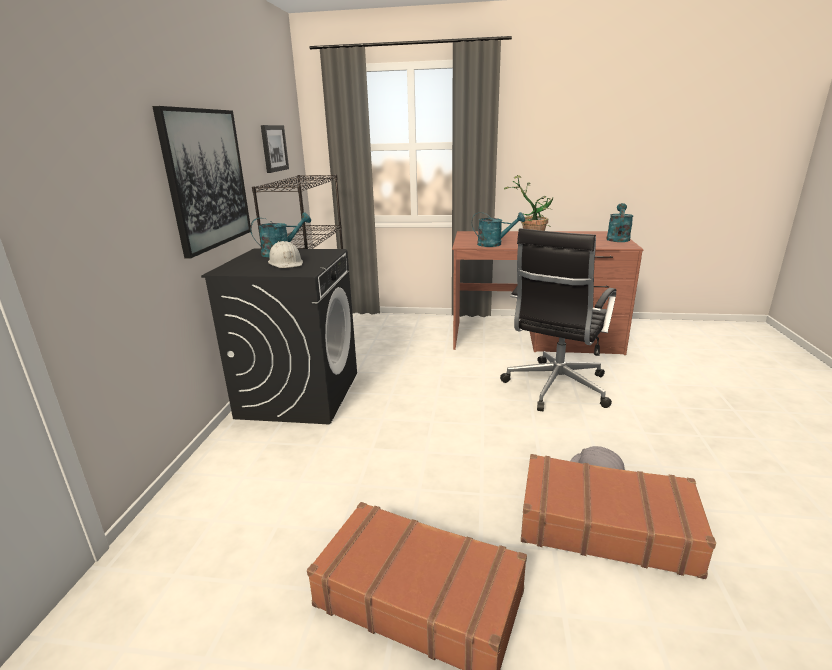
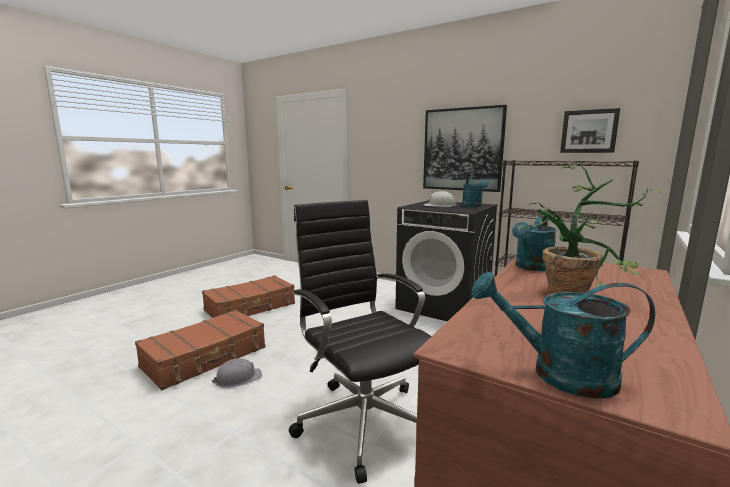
camera: 115 degrees right, 10 degrees down
turquoise watering can [606,203,634,242] -> turquoise watering can turned 150 degrees clockwise [471,272,655,399]

